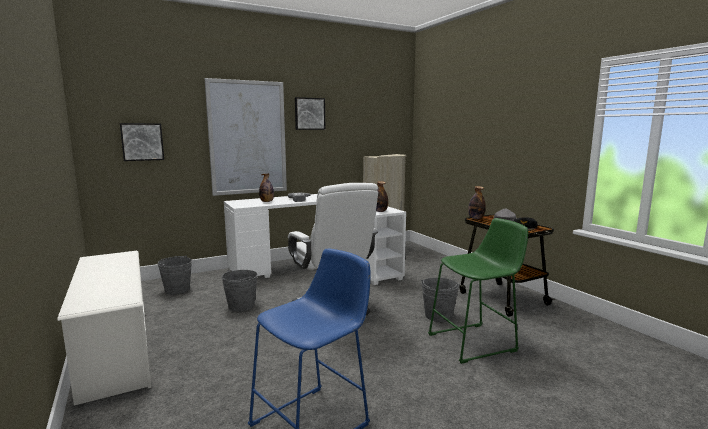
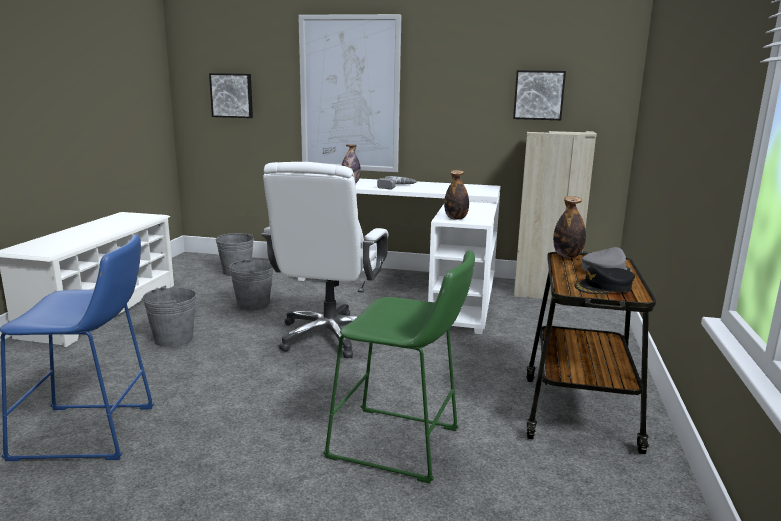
camera: 40 degrees right, 5 degrees up
picture [295,97,325,130] -> picture moved to [513,70,566,120]
grey bucket [421,277,460,322] -> grey bucket moved to [142,286,196,347]

